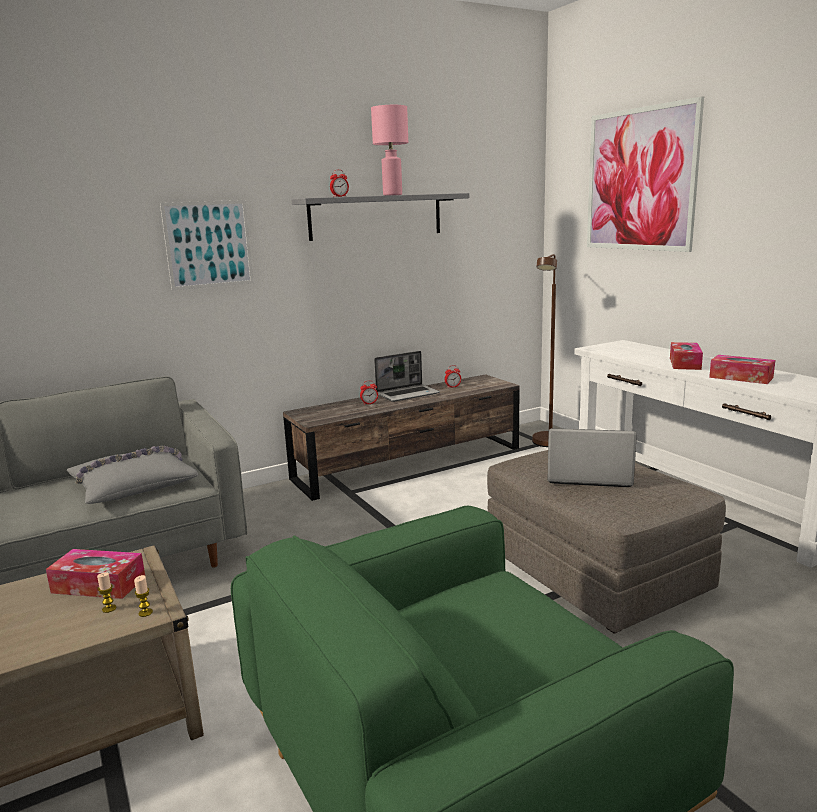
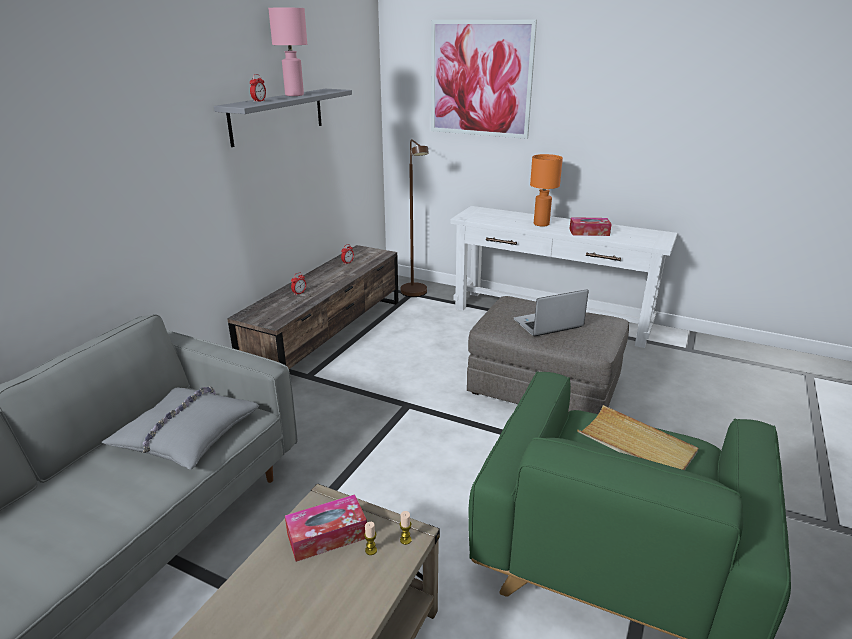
camera: 35 degrees left, 10 degrees up
picture [160,200,254,290] -> none
laptop [374,351,440,402] -> none
tissue box [670,342,703,370] -> orange table lamp [530,154,563,226]
none -> beige tray [577,405,698,470]

